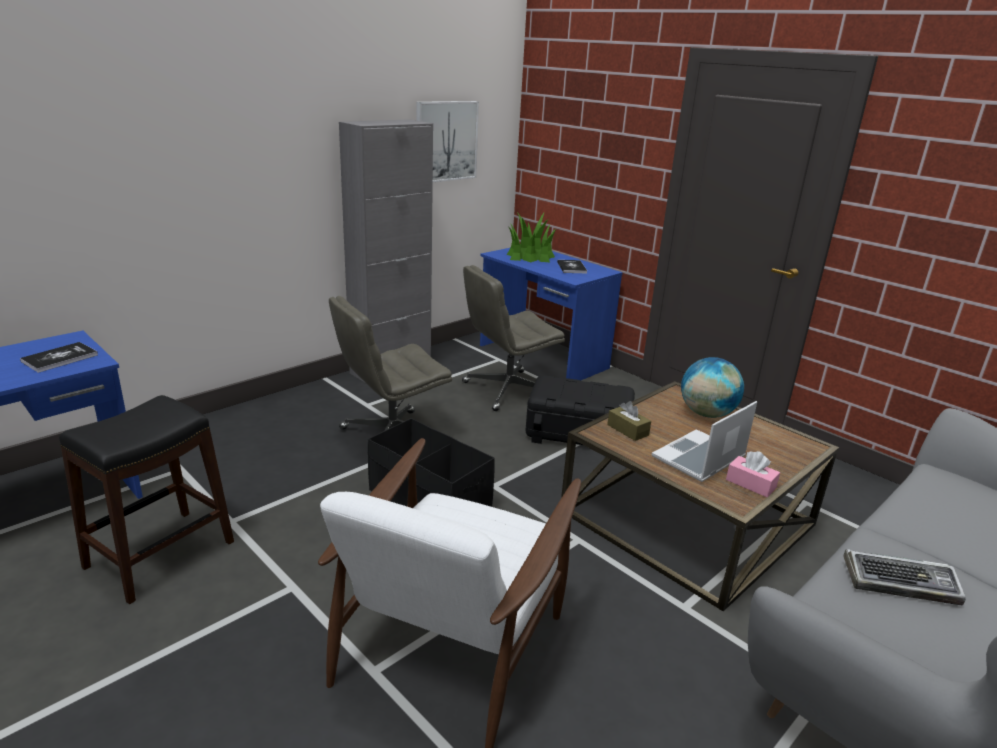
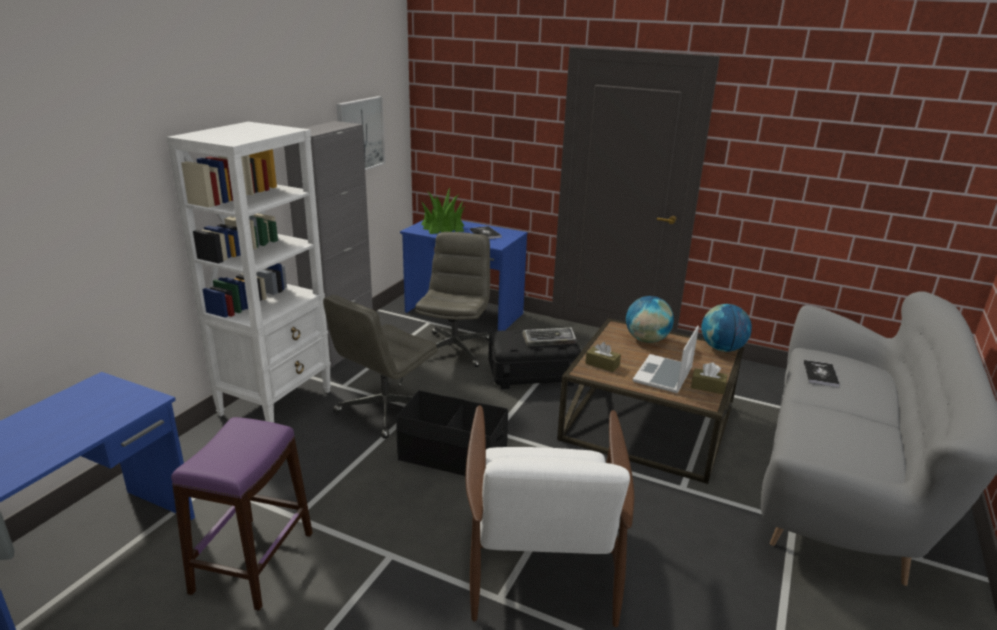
camera: 20 degrees left, 0 degrees up
book [20,342,98,373] -> book moved to [804,360,839,387]
black stool [59,395,234,604] -> purple stool [171,417,313,611]
grey office chair [462,265,565,411] -> grey office chair turned 150 degrees clockwise [415,232,490,367]
pink tissue box [726,451,780,497] -> brown tissue box [691,362,727,394]
keyboard [843,549,966,605] -> keyboard moved to [523,328,577,346]
none -> white bookcase [167,122,331,423]
none -> globe [701,304,752,352]

